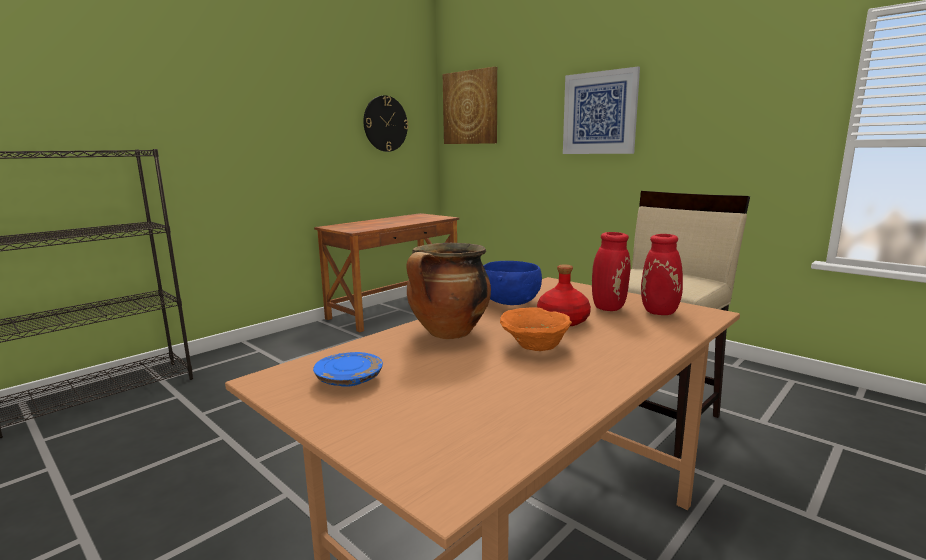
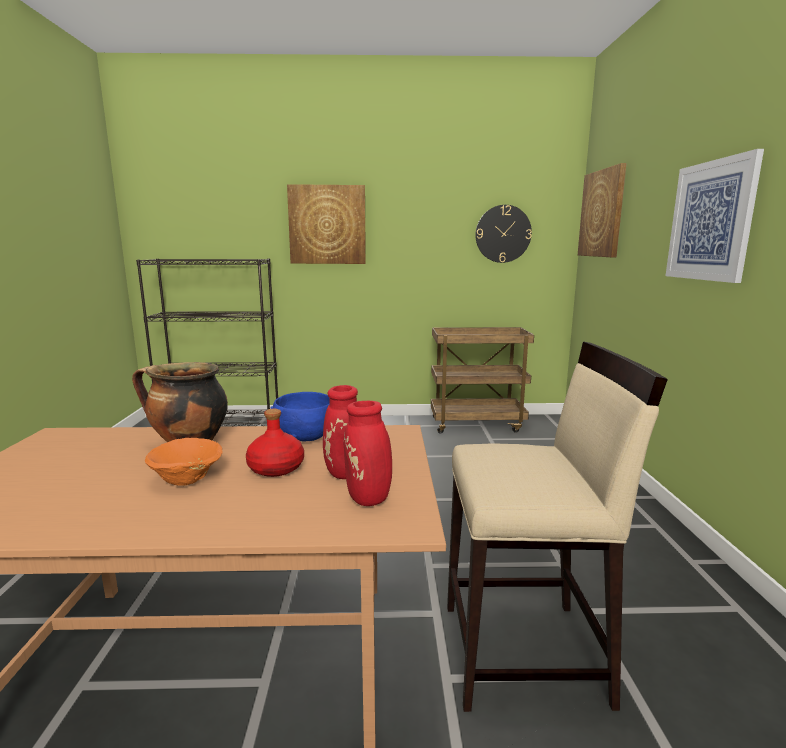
camera: 45 degrees right, 0 degrees up
blue plate [313,352,383,387] -> none
brown desk [314,213,459,332] -> brown cart [431,327,534,434]
none -> picture [287,184,366,264]

